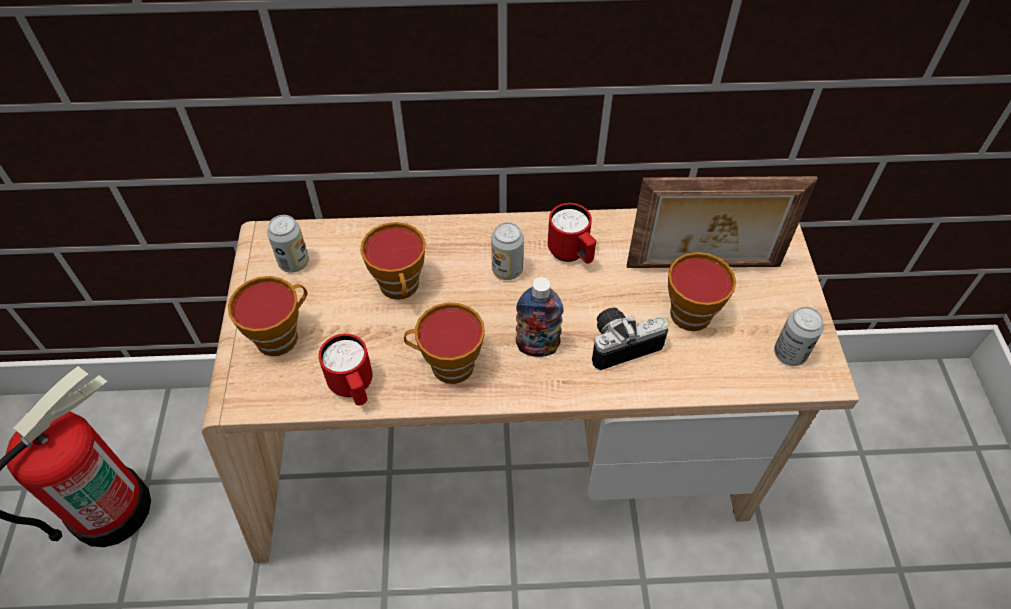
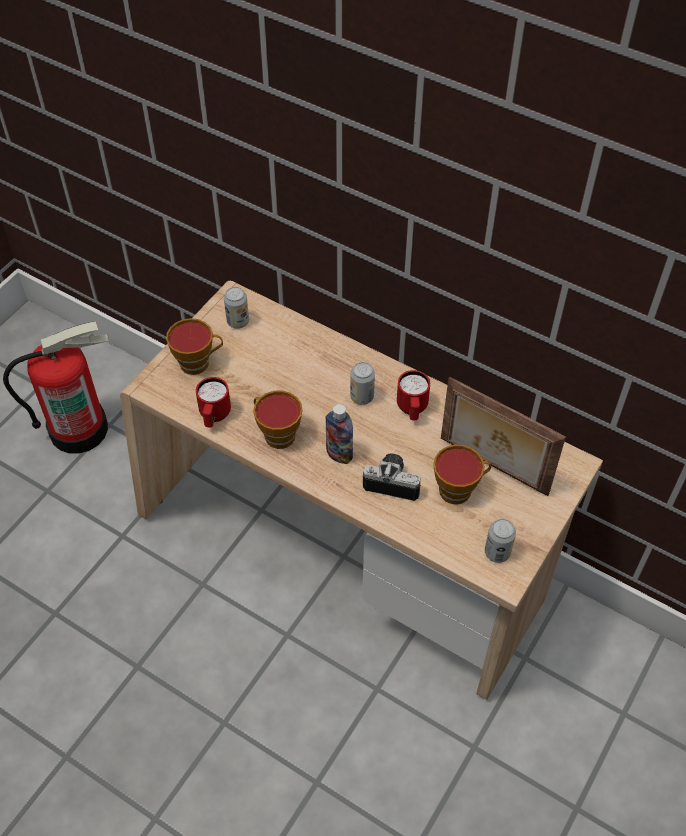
camera: 35 degrees right, 0 degrees up
cup [360,222,426,300] -> none

